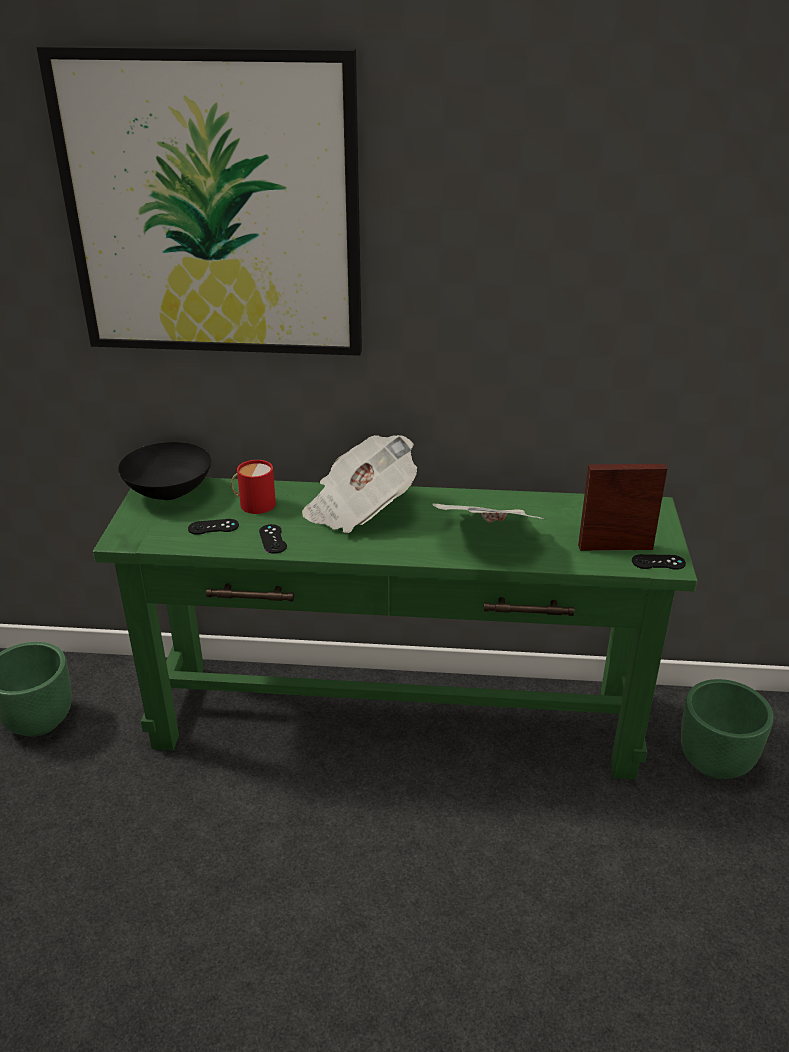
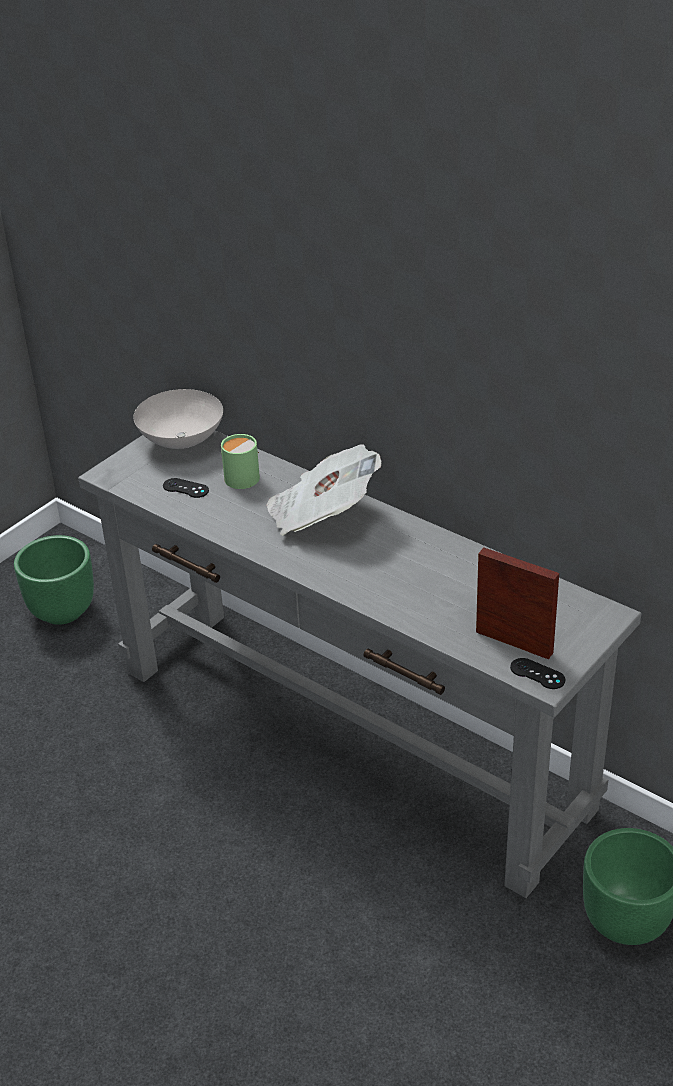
camera: 35 degrees right, 5 degrees up
picture [36,45,362,356] -> none
green console table [93,478,698,779] -> grey console table [78,431,641,898]
black bowl [118,442,211,500] -> white bowl [133,389,223,449]
red mug [231,460,276,514] -> green mug [221,434,260,489]
black game controller [259,524,287,554] -> none
newspaper [432,503,546,523] -> none

